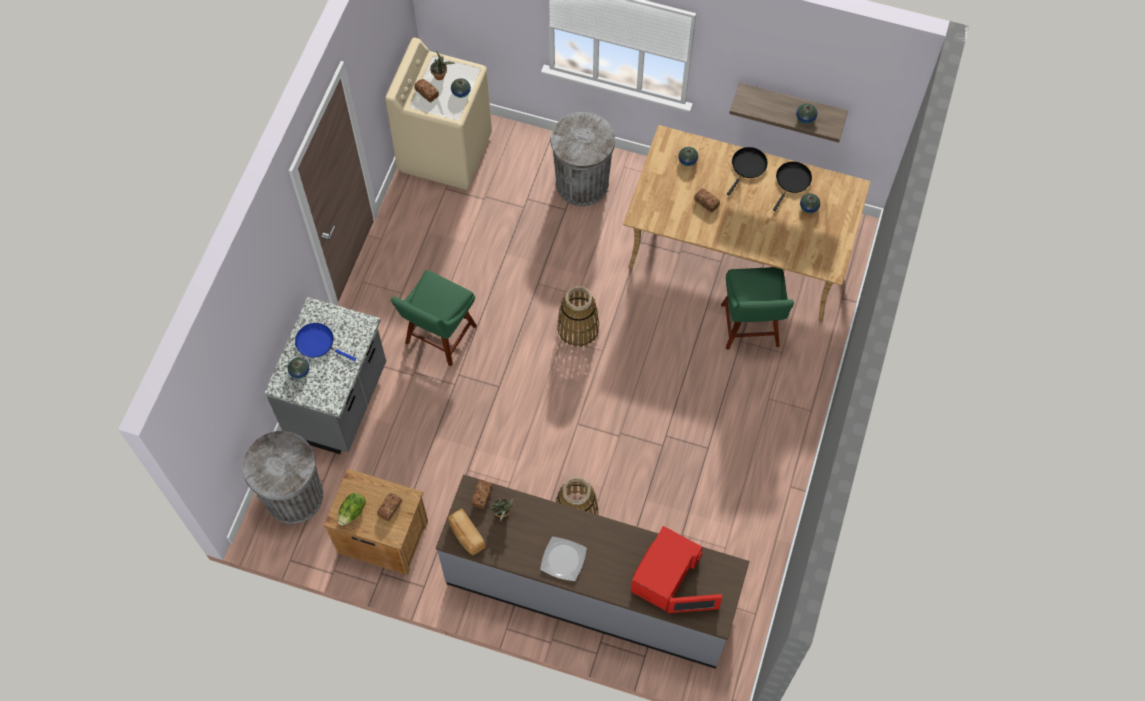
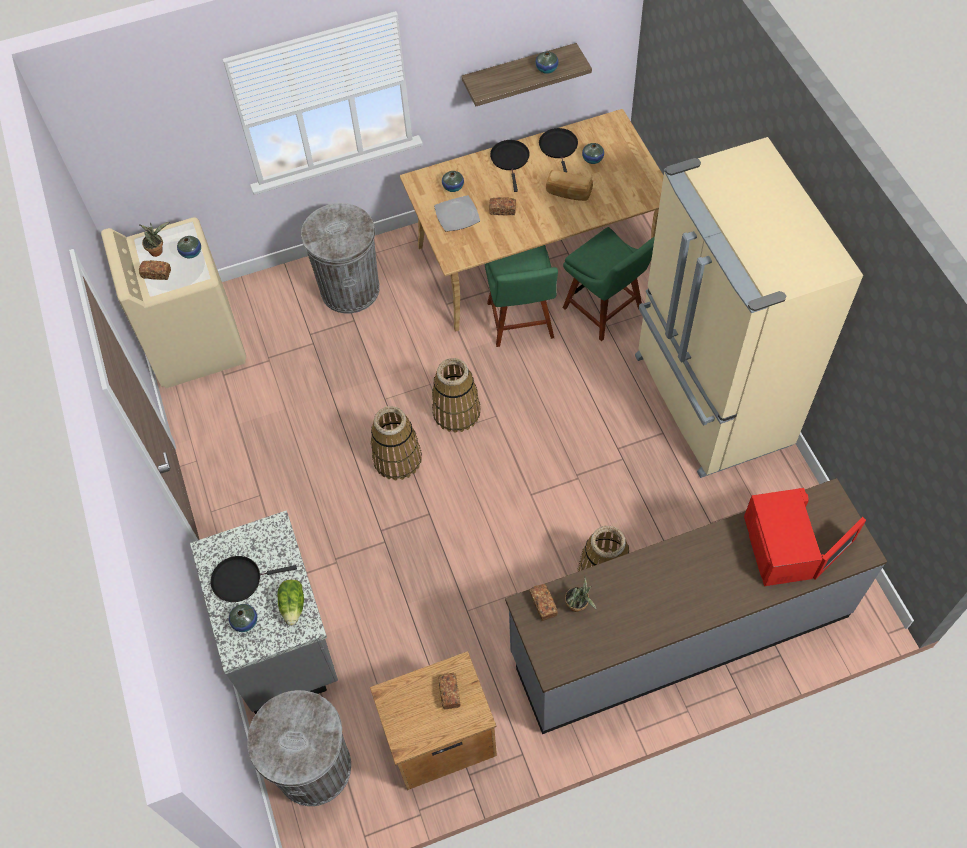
camera: 35 degrees left, 5 degrees down
blue frying pan [295,323,356,361] -> black frying pan [211,556,297,602]
lettuce [338,493,366,526] -> lettuce moved to [277,580,304,626]
green chair [391,270,477,366] -> green chair moved to [485,245,558,347]
bread [448,509,486,555] -> bread moved to [546,170,593,201]
plate [540,536,587,581] -> plate moved to [434,195,480,232]
none -> basket [371,406,422,480]
none -> beige fridge [635,137,863,478]

